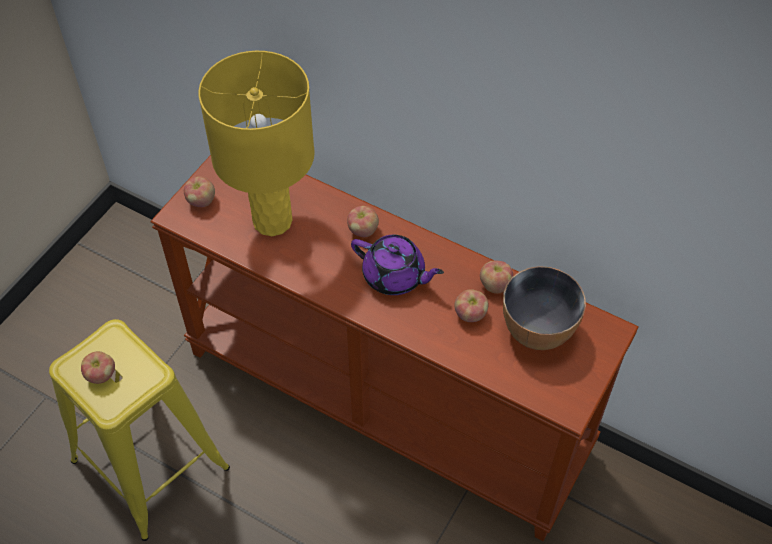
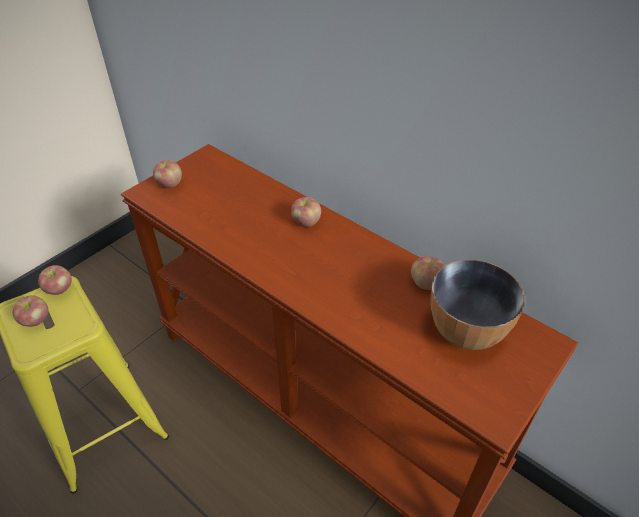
camera: 10 degrees right, 10 degrees down
yellow table lamp [199,51,315,236] -> none
purple teapot [351,235,444,295] -> none
apple [454,289,489,322] -> apple moved to [38,265,72,295]

